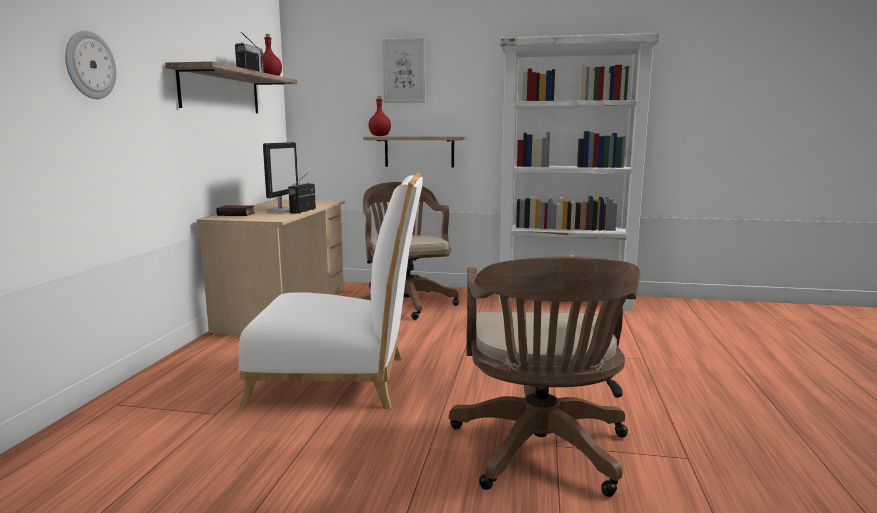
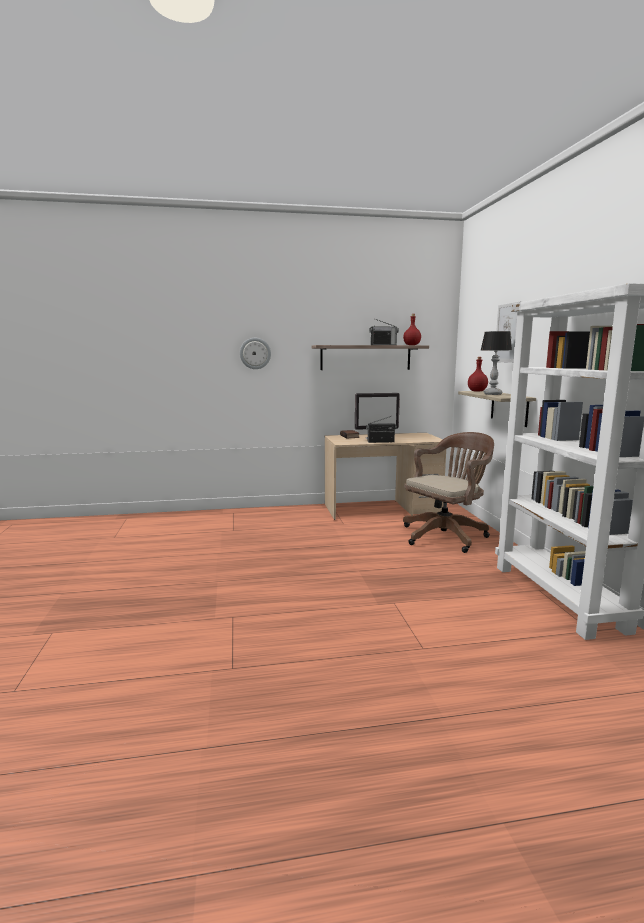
camera: 70 degrees right, 0 degrees up
white chair [239,173,423,409] -> none
brown office chair [449,256,640,497] -> none
none -> table lamp [481,331,512,395]

